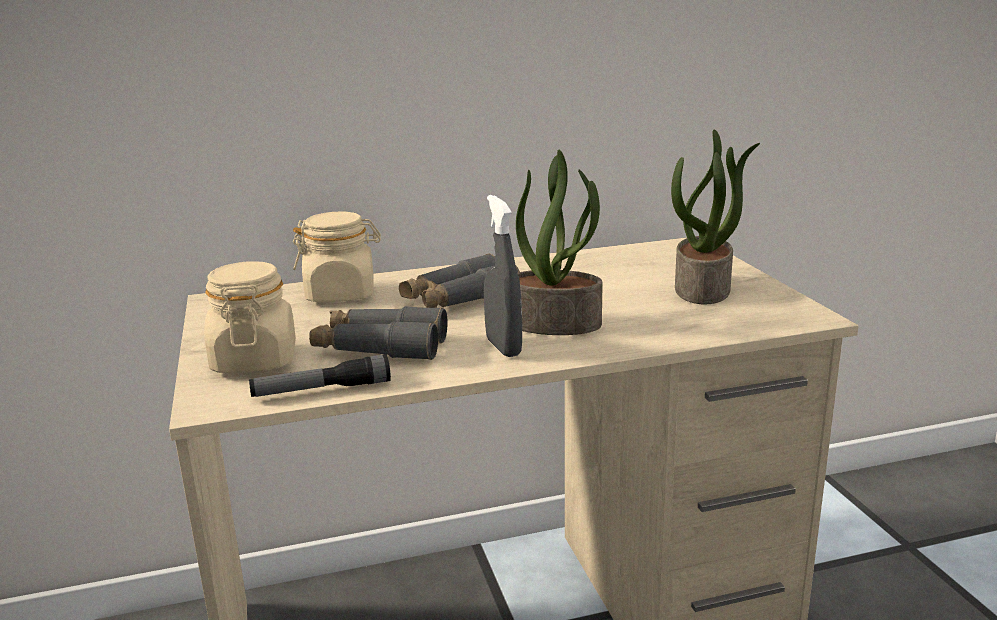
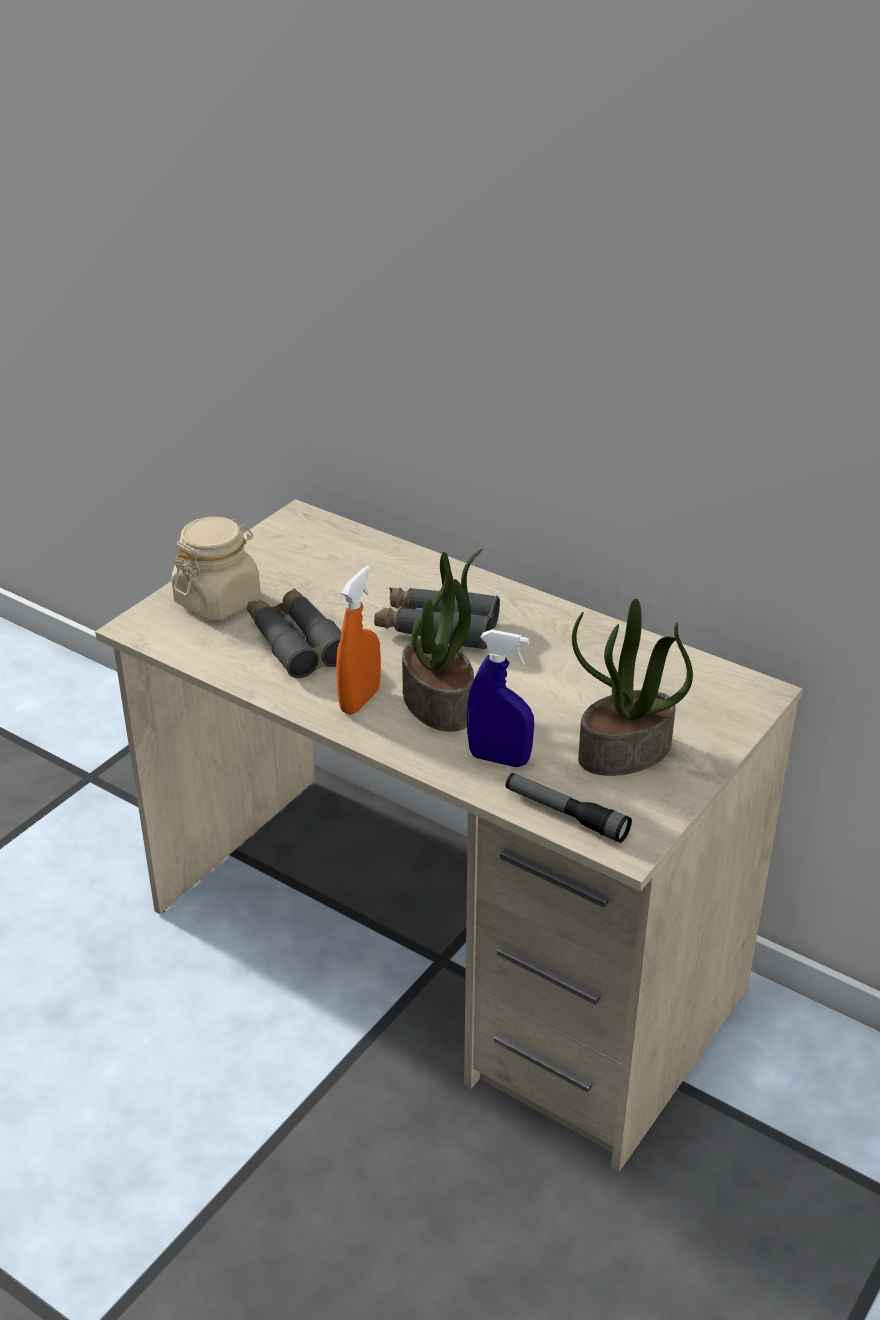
camera: 50 degrees right, 15 degrees up
flashlight [249,354,391,397] -> flashlight moved to [506,773,632,843]
beige jar [293,211,381,302] -> none
grey spray bottle [484,195,522,357] -> orange spray bottle [336,565,381,715]
none -> blue spray bottle [467,630,534,767]

